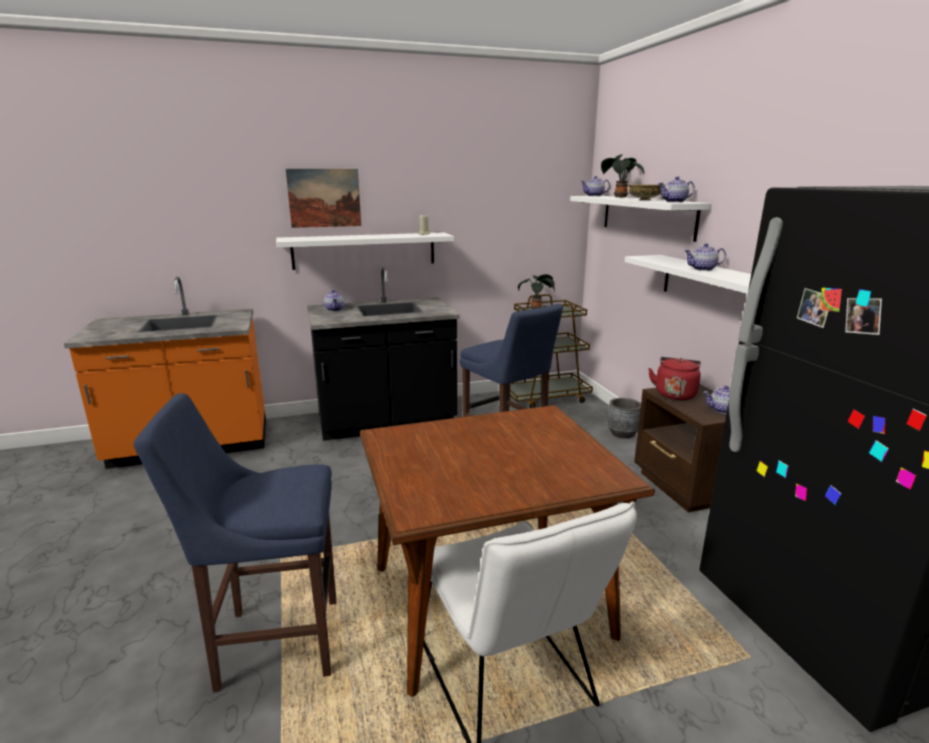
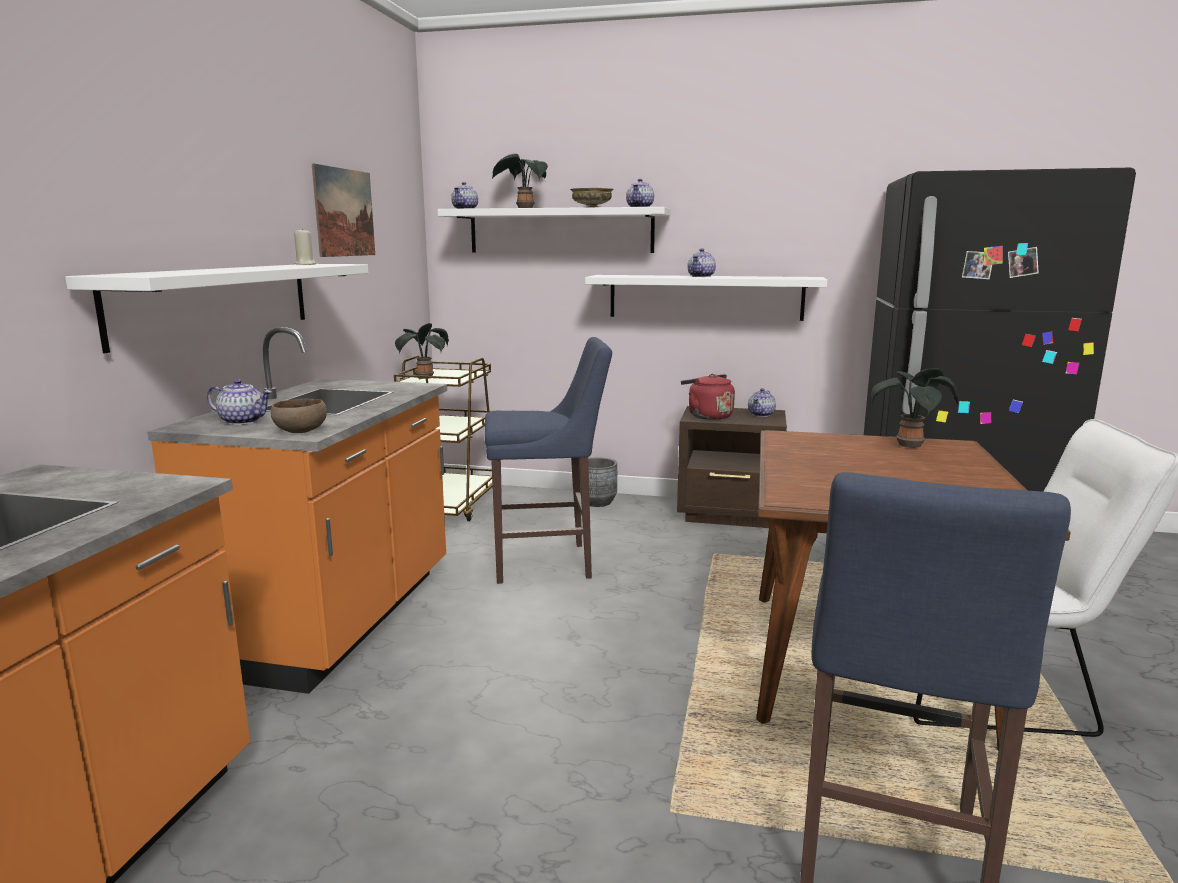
camera: 60 degrees left, 5 degrees down
picture [286,169,361,228] -> picture moved to [312,164,375,257]
black counter [307,267,459,441] -> orange counter [147,327,447,694]
none -> brown bowl [271,399,327,433]
none -> potted plant [871,368,958,448]

